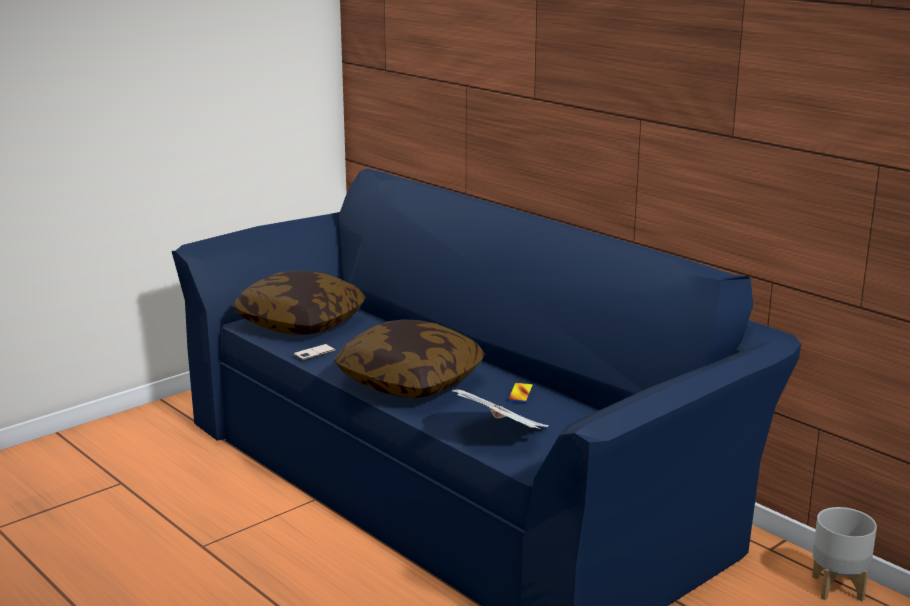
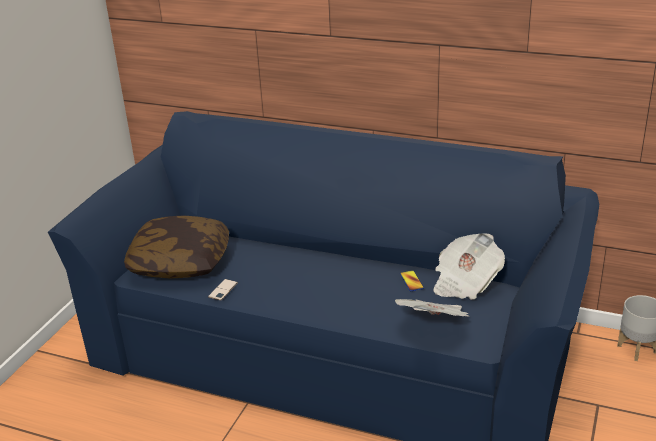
camera: 25 degrees left, 10 degrees up
pillow [334,319,485,398] -> none
none -> newspaper [433,233,505,300]

